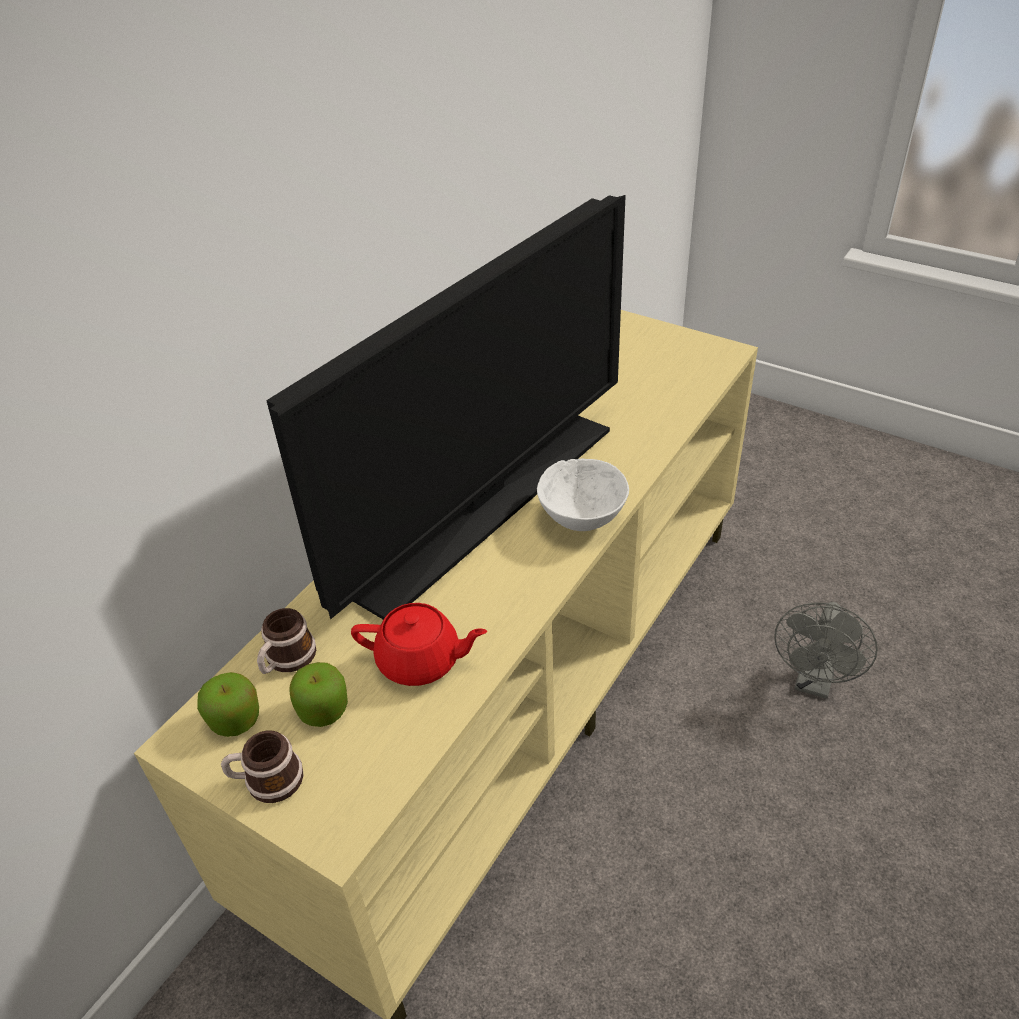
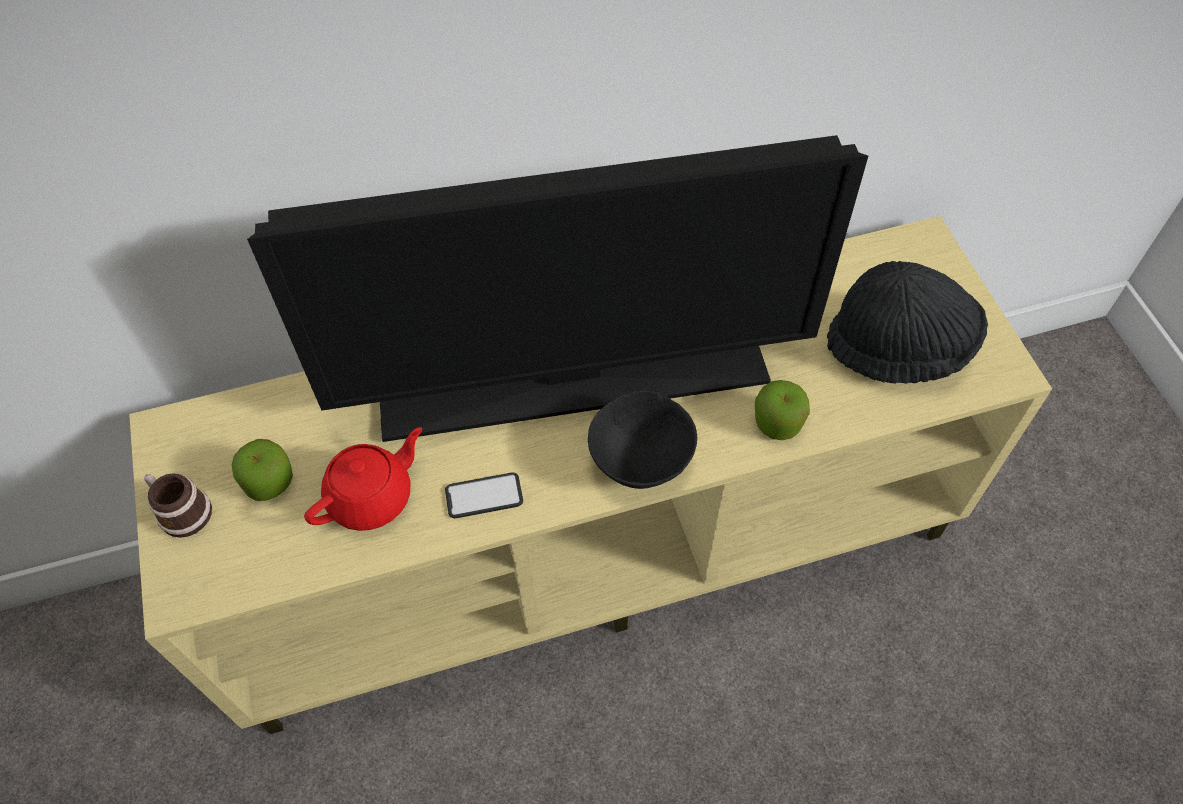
camera: 40 degrees right, 15 degrees up
apple [197,672,259,737] -> apple moved to [755,380,810,440]
mug [257,608,316,674] -> none
red teapot [351,603,487,686] -> red teapot turned 90 degrees counterclockwise [304,427,422,531]
white bowl [537,459,629,531] -> black bowl [588,391,697,489]
grey fan [774,602,878,699] -> none
none -> phone [445,472,523,518]
none -> black hat [827,261,988,384]

